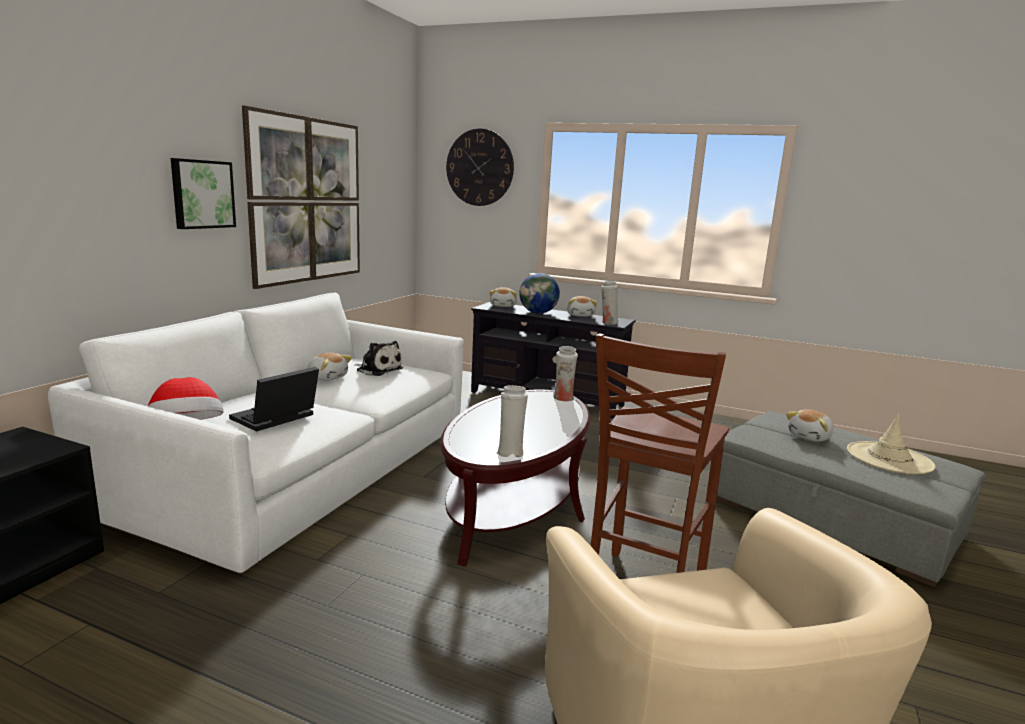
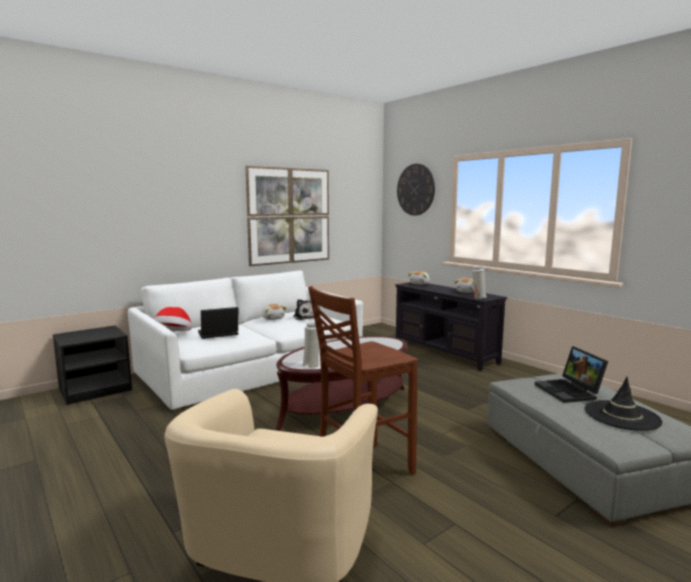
camera: 30 degrees right, 5 degrees down
picture [171,158,236,229] -> none
globe [519,273,560,314] -> none
white vase [553,346,578,401] -> none
plush toy [786,410,834,442] -> laptop [535,346,609,403]
beige hat [847,413,936,474] -> black hat [585,376,662,431]

